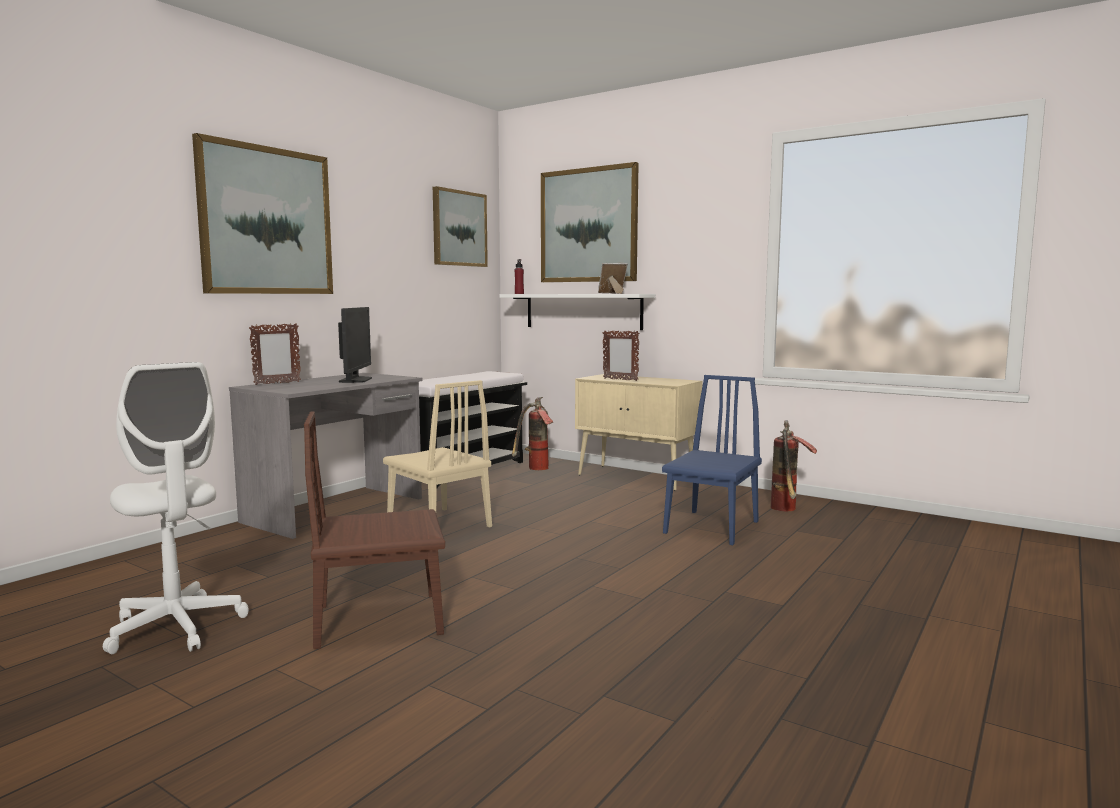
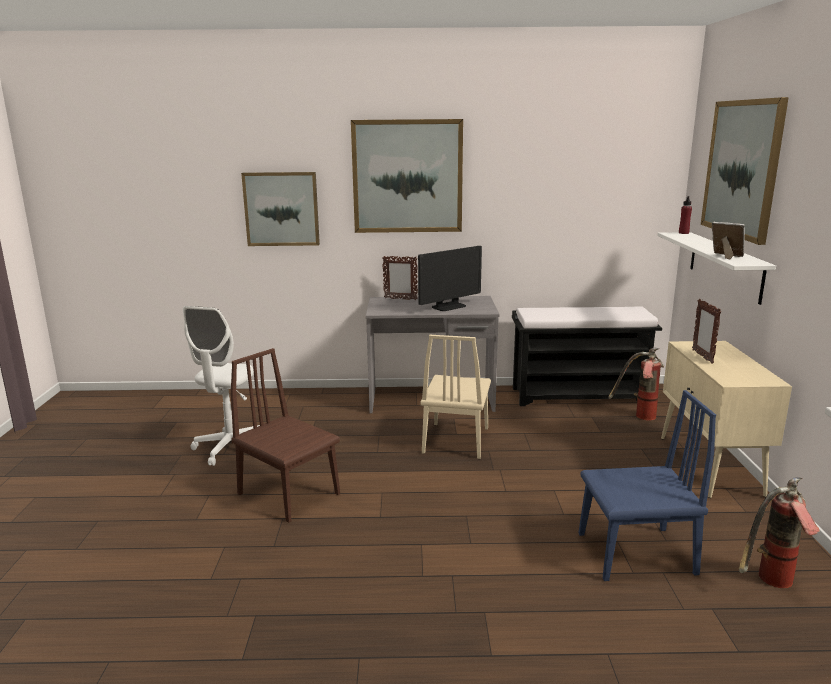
camera: 55 degrees right, 10 degrees up
picture [433,186,488,267] -> picture moved to [241,172,320,246]

